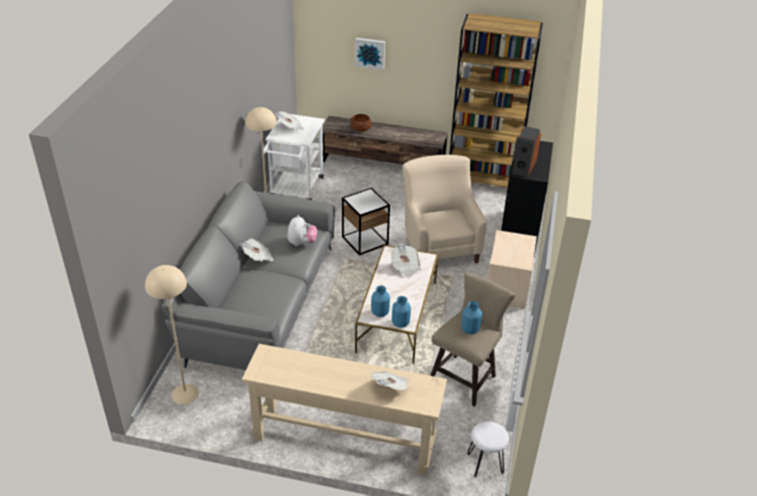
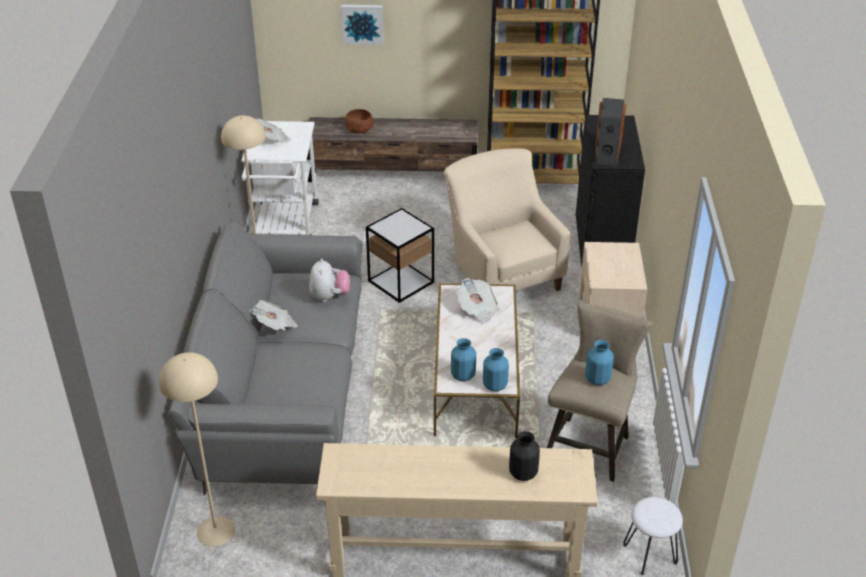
camera: 10 degrees left, 0 degrees up
newspaper [371,371,409,390] -> black vase [509,431,540,481]

